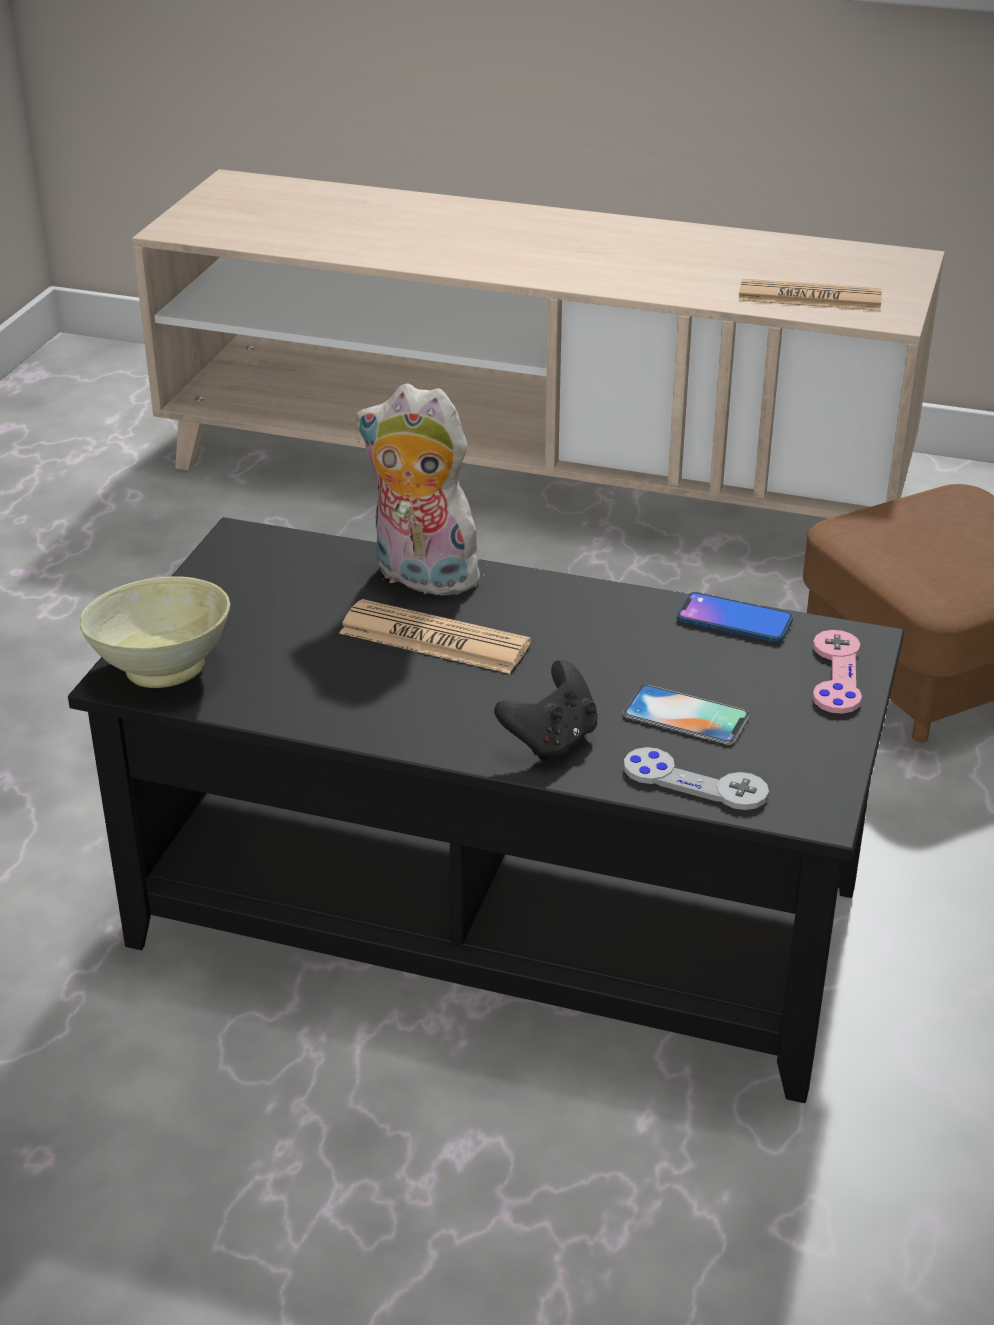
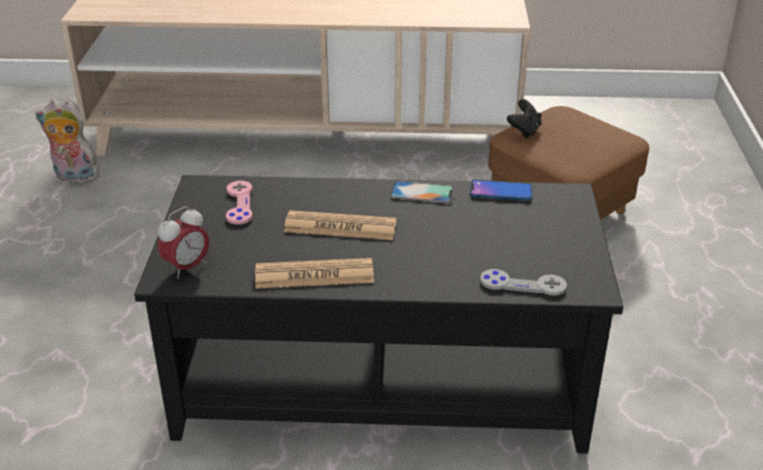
camera: 15 degrees left, 0 degrees up
beige bowl [80,576,230,688] -> alarm clock [158,206,209,279]
plush toy [356,383,492,599] -> plush toy moved to [35,97,105,183]
black game controller [494,660,598,762] -> black game controller moved to [507,99,542,138]
phone [623,685,750,745] -> phone moved to [390,181,454,203]
newspaper [738,279,882,311] -> newspaper moved to [255,258,374,289]
pink game controller [813,630,862,714] -> pink game controller moved to [226,181,253,225]

